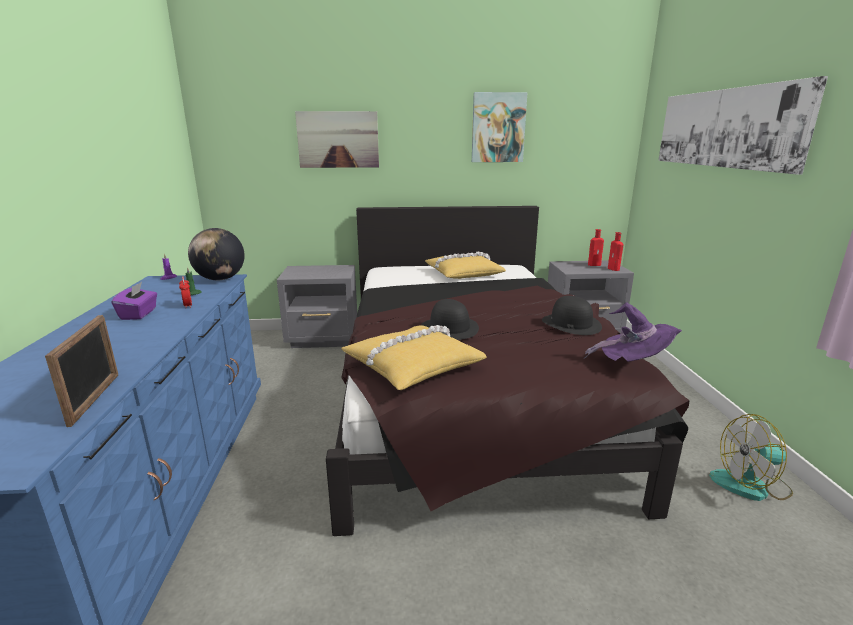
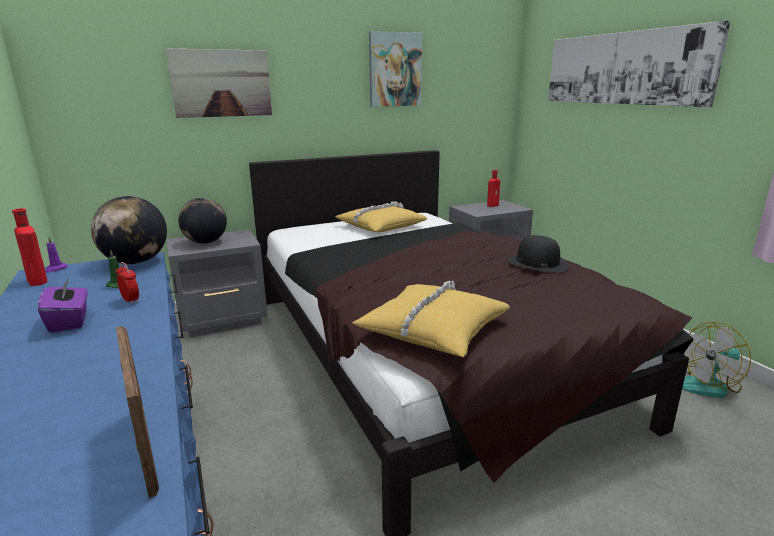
camera: 20 degrees left, 0 degrees up
black hat [421,299,479,340] -> none
purple hat [584,302,682,362] -> none
red bottle [608,232,624,271] -> red bottle moved to [12,208,47,286]
none -> globe [178,198,227,244]

